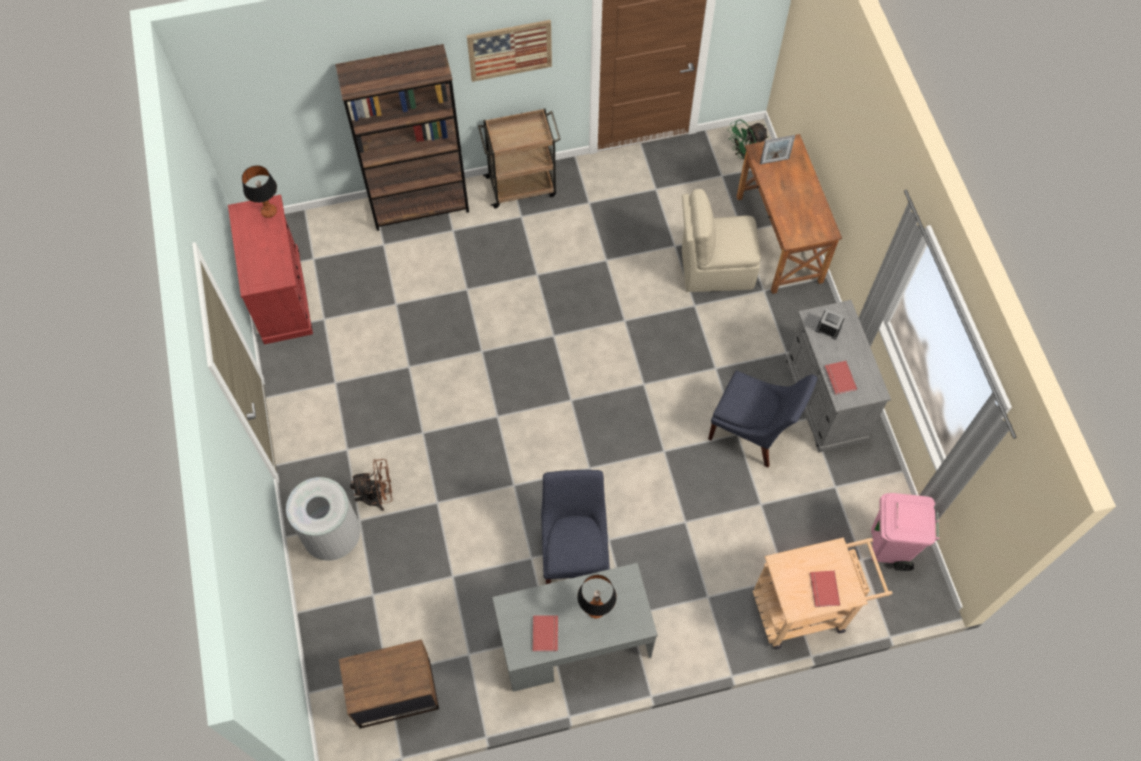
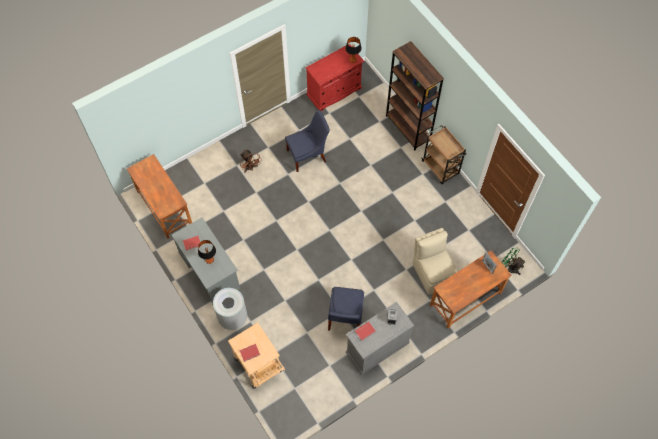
camera: 70 degrees right, 0 degrees up
grey trash can [286,477,360,560] -> grey trash can moved to [213,288,247,330]
brown nightstand [339,640,439,728] -> brown desk [127,154,192,239]
picture [467,20,552,82] -> none
blue chair [541,470,610,584] -> blue chair moved to [285,110,330,172]
pink trash can [871,493,939,571] -> none

